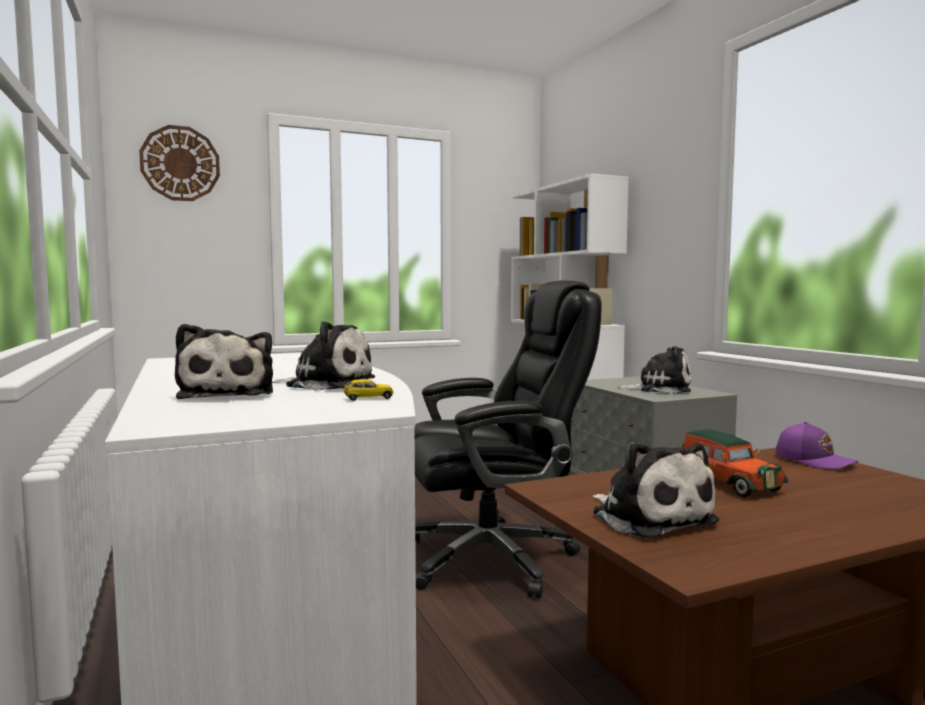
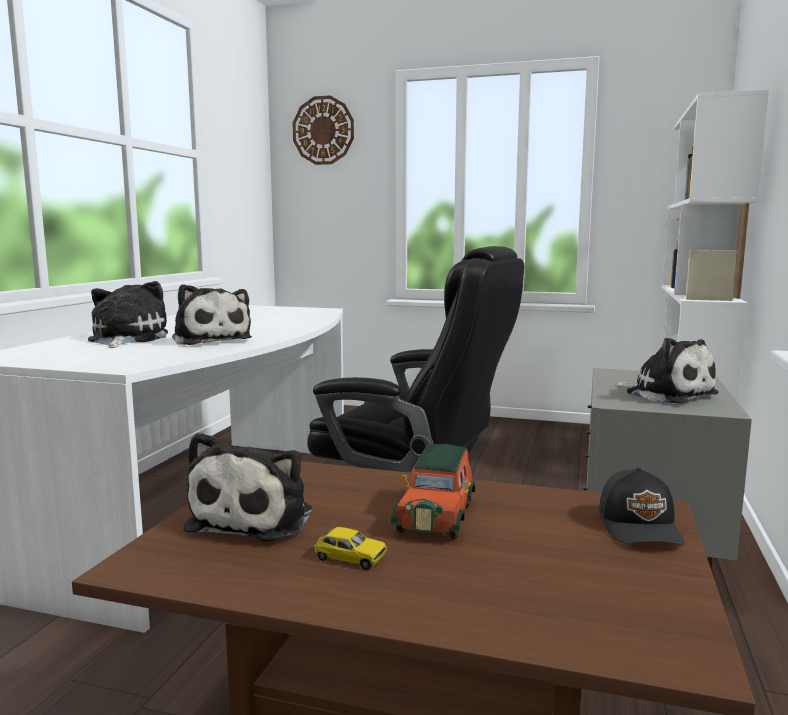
camera: 40 degrees right, 5 degrees up
plush toy [175,324,273,399] -> plush toy turned 150 degrees clockwise [88,281,168,348]
toy car [344,379,394,401] -> toy car moved to [315,527,387,570]
purple cap [776,421,859,469] -> black cap [599,467,685,545]

